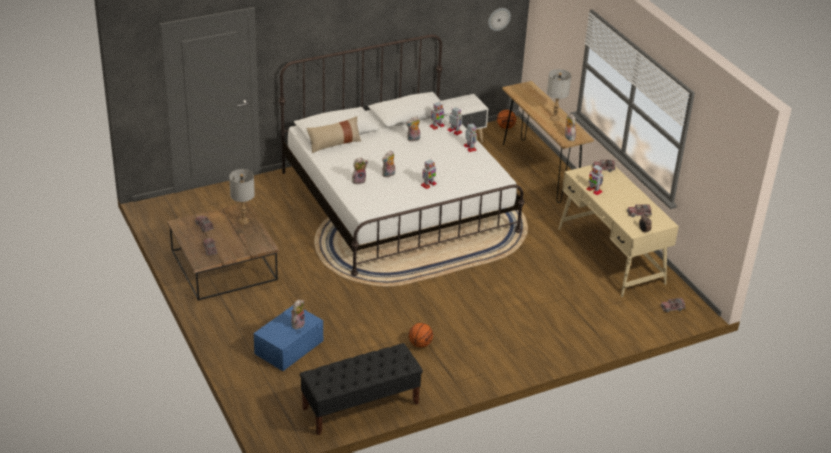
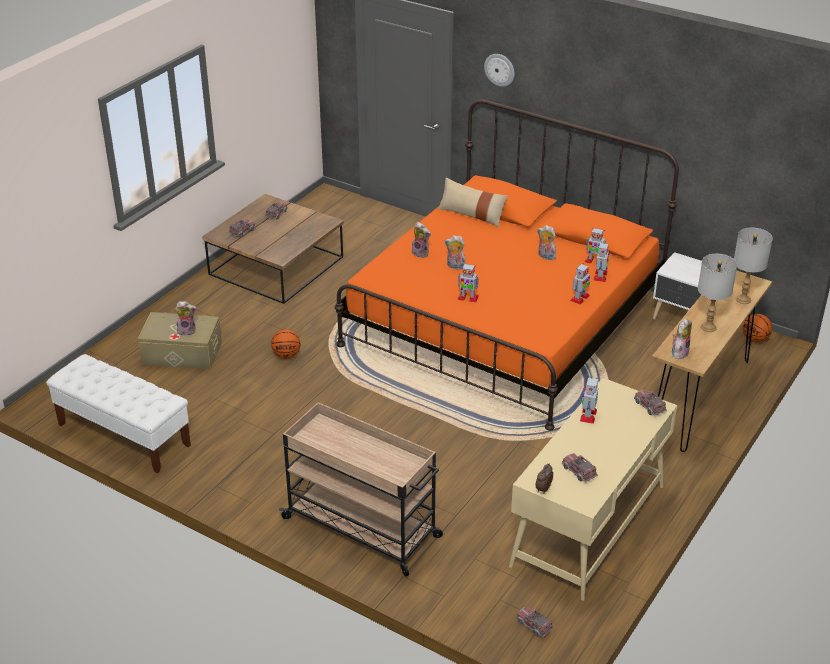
camera: 60 degrees right, 0 degrees up
grey table lamp [229,169,255,224] -> grey table lamp moved to [734,228,773,304]
blue storage box [254,306,323,371] -> beige storage box [138,312,222,370]
white bed [279,34,525,276] -> orange bed [334,100,679,431]
black bench [300,343,423,435] -> white bench [46,354,191,474]
basketball [409,323,433,348] -> basketball moved to [271,329,300,359]
wall clock [488,8,511,31] -> wall clock moved to [484,54,515,87]
none -> beige cart [279,402,443,576]

